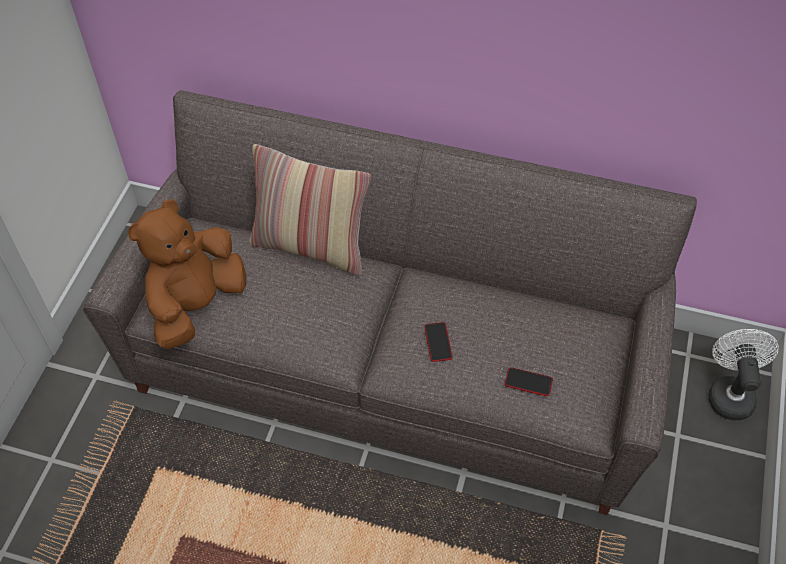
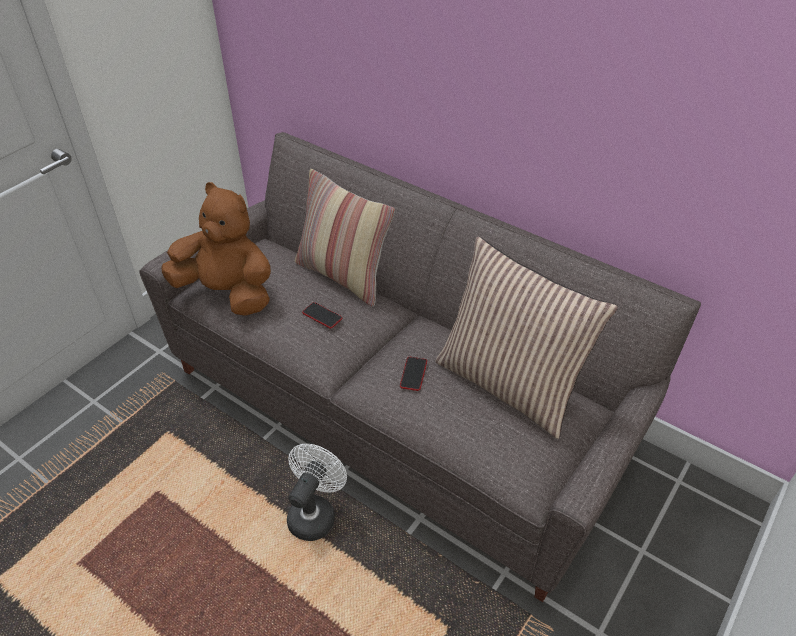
camera: 20 degrees right, 10 degrees down
brown plush toy [128,199,247,349] -> brown plush toy turned 60 degrees clockwise [161,182,271,316]
phone [505,367,553,396] -> phone moved to [302,302,342,328]
white fan [708,329,779,420] -> white fan moved to [287,444,347,541]
none -> pillow [436,236,618,439]

